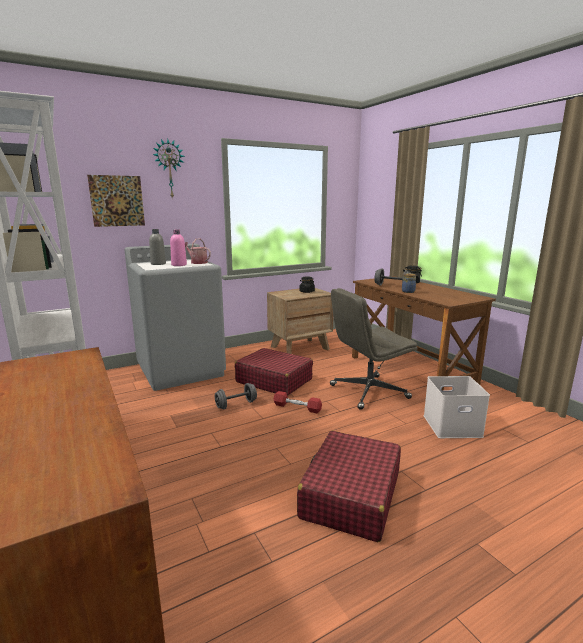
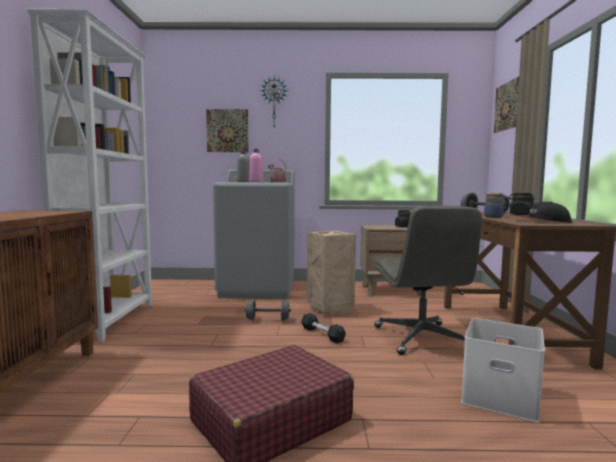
camera: 30 degrees right, 10 degrees down
red suitcase [235,348,313,396] -> crate [307,231,356,317]
red dumbbell [273,391,322,414] -> black dumbbell [301,313,346,344]
grey office chair [330,288,418,410] -> grey office chair turned 105 degrees counterclockwise [374,206,482,355]
none -> picture [494,77,519,133]
none -> cap [515,202,572,223]

